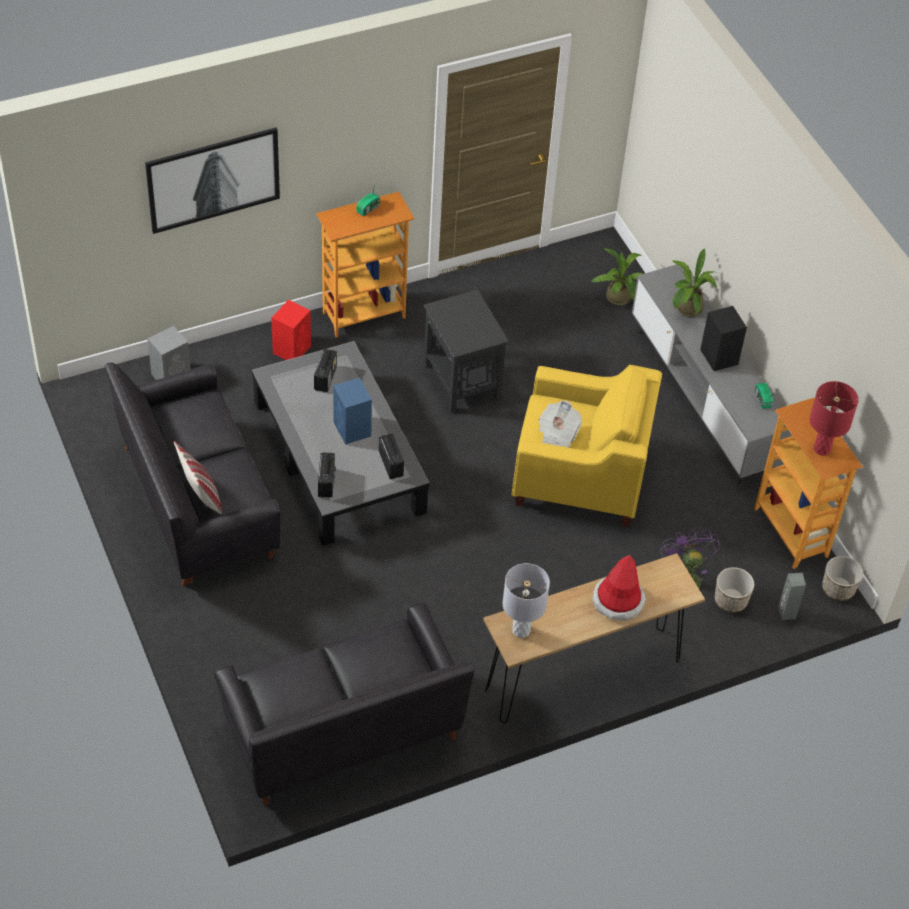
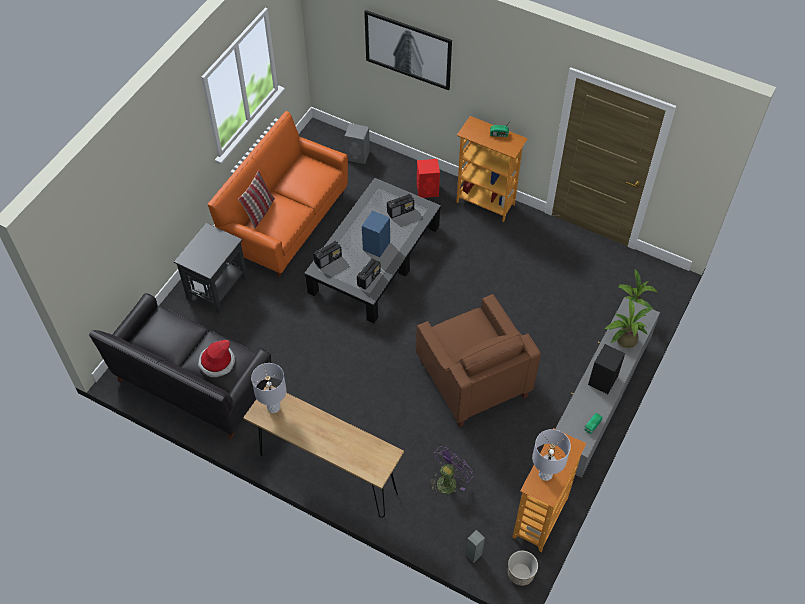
camera: 55 degrees right, 5 degrees up
black sofa [105,362,280,586] -> orange sofa [208,111,348,278]
black side table [424,290,509,413] -> black side table moved to [174,223,248,314]
yellow armchair [512,365,662,527] -> brown armchair [416,294,541,427]
newspaper [538,401,582,448] -> none
hat [592,555,646,621] -> hat moved to [198,340,235,377]
planter [715,567,754,613] -> none
red table lamp [809,381,859,456] -> grey table lamp [532,429,571,481]

